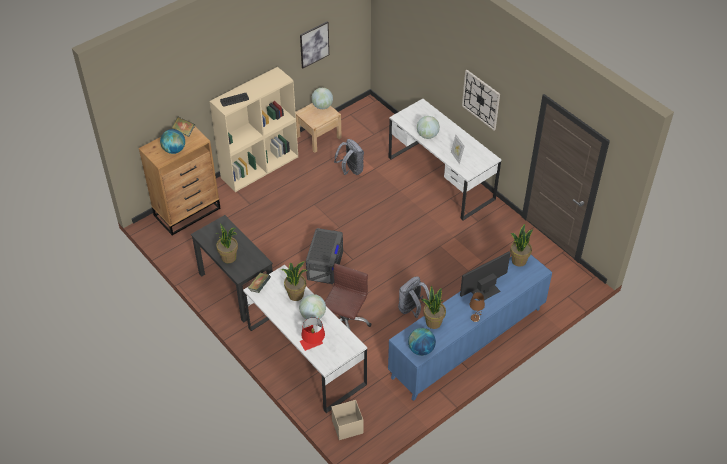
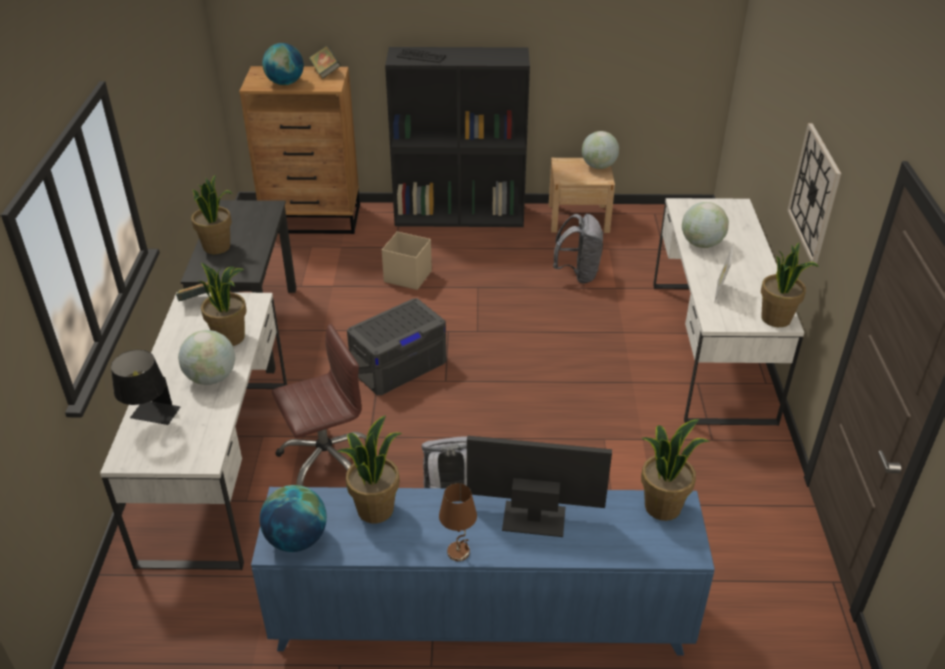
camera: 40 degrees right, 10 degrees down
beige bookcase [210,67,298,192] -> black bookcase [385,47,530,227]
picture [300,21,329,68] -> none
red table lamp [300,317,325,351] -> black table lamp [111,350,180,425]
beige storage box [331,400,363,440] -> beige storage box moved to [382,232,432,290]
none -> potted plant [761,242,819,327]

